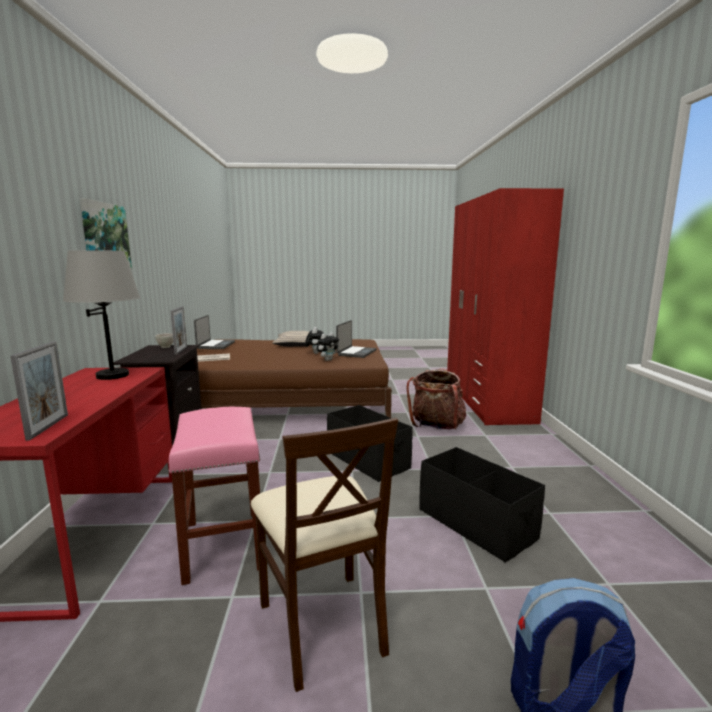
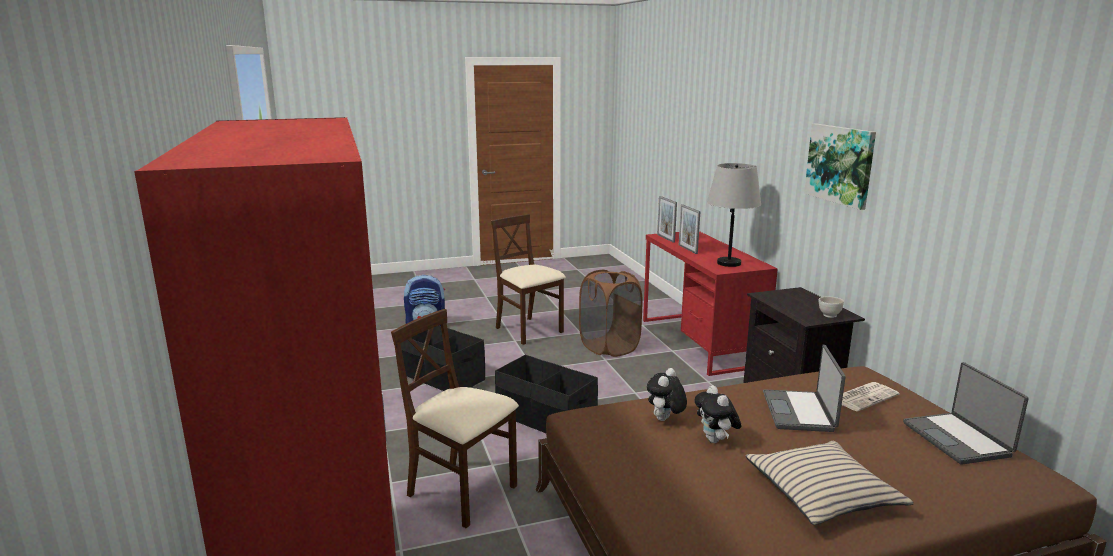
camera: 165 degrees right, 5 degrees up
pink stool [169,407,260,585] -> brown laundry basket [579,270,643,357]
picture frame [171,306,187,355] -> picture frame moved to [679,204,701,254]
laptop [336,320,376,358] -> laptop moved to [763,345,846,432]
backpack [406,368,466,430] -> beige chair [391,309,519,528]

